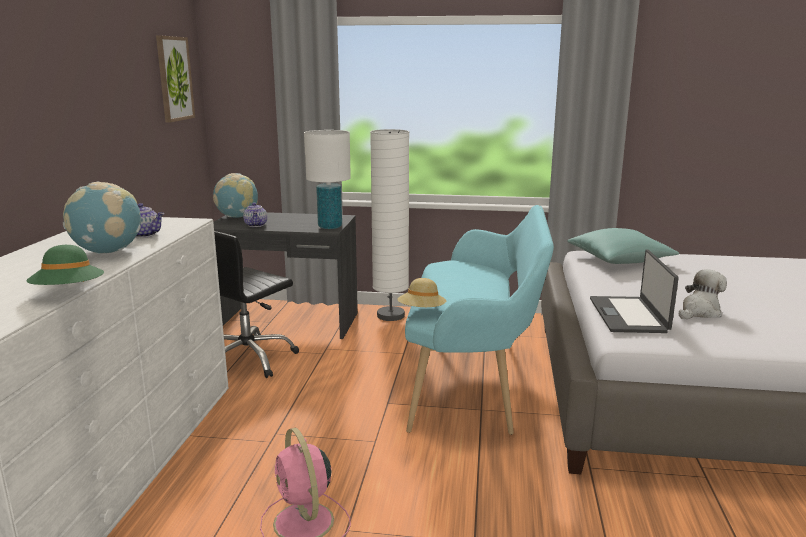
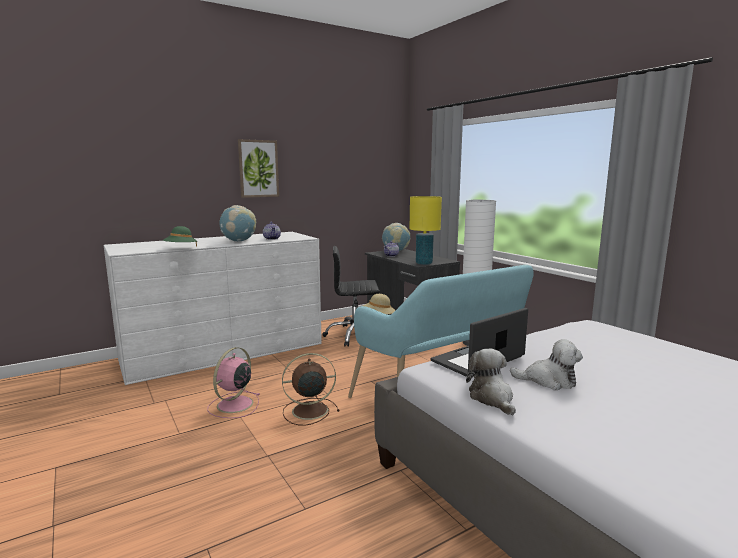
camera: 50 degrees right, 5 degrees down
picture [156,36,195,123] -> picture moved to [238,139,279,198]
white table lamp [304,130,351,229] -> yellow table lamp [410,196,442,265]
turquoise pillow [567,228,679,264] -> none
none -> brown fan [282,353,340,426]
none -> plush toy [466,349,516,416]

